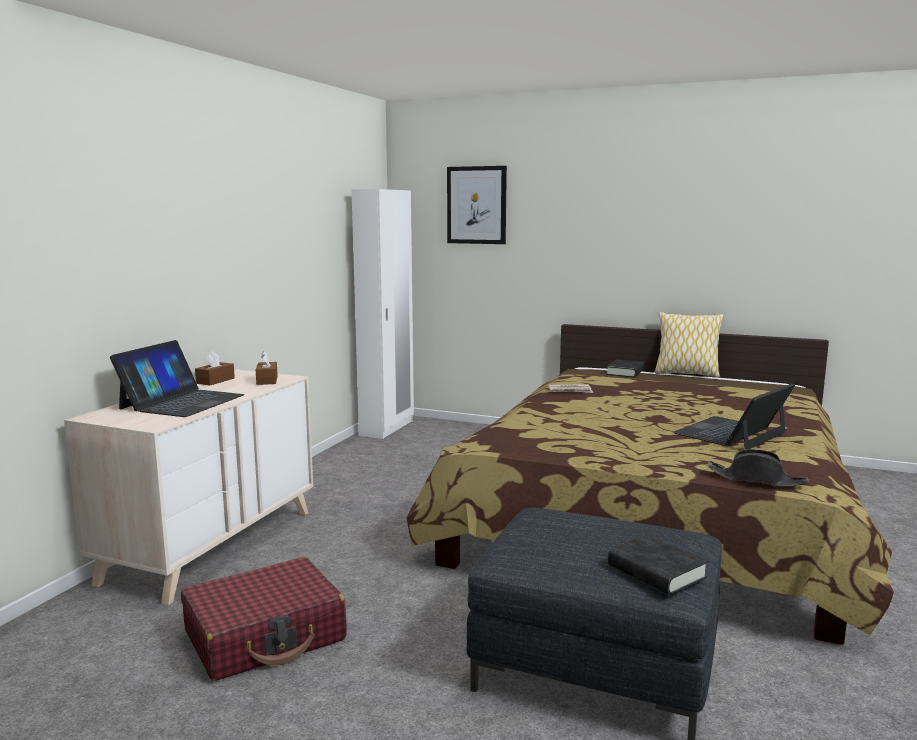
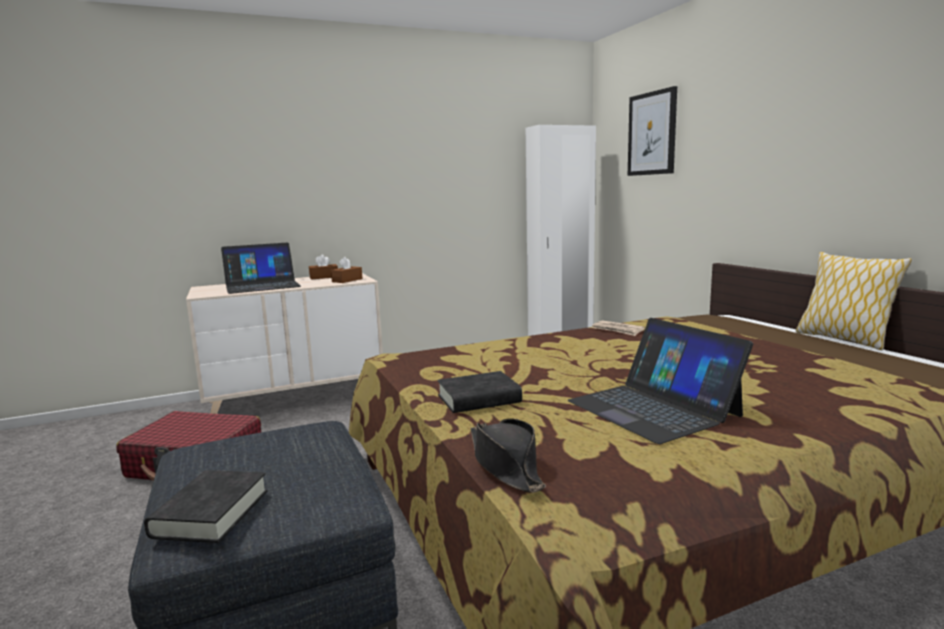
camera: 45 degrees right, 0 degrees up
black book [606,359,645,378] -> black book moved to [438,371,522,413]
laptop [673,383,795,450] -> laptop turned 120 degrees counterclockwise [567,318,753,444]

